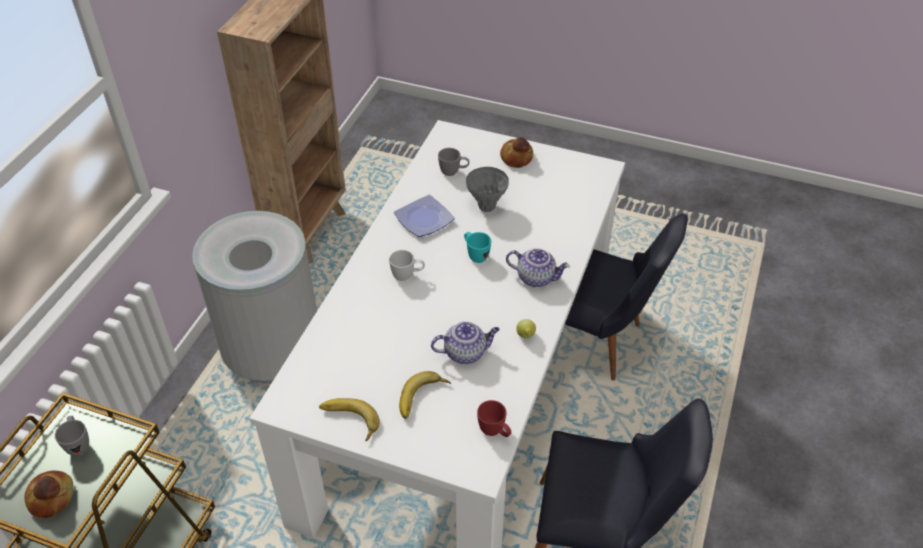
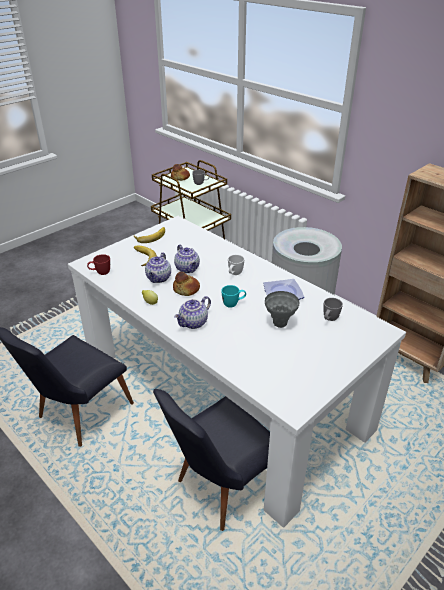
camera: 115 degrees right, 10 degrees down
bread [500,137,533,168] -> bread moved to [173,272,200,296]
none -> teapot [174,244,200,273]

